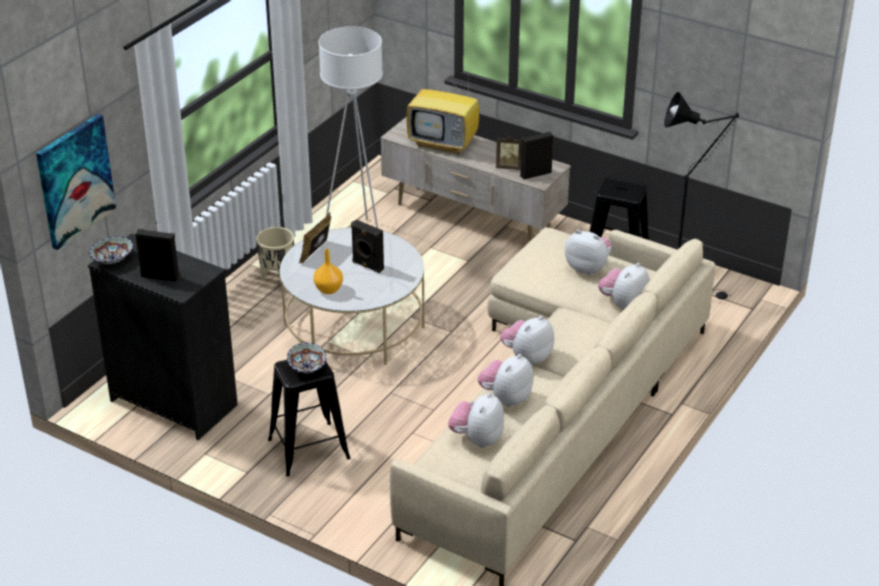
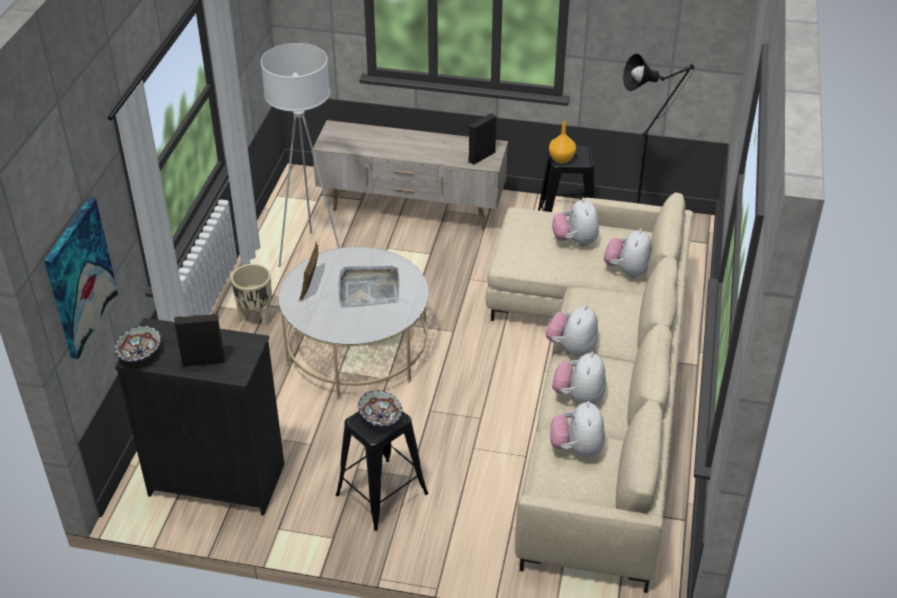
camera: 20 degrees left, 5 degrees up
orange vase [313,249,343,294] -> orange vase moved to [549,121,576,163]
black speaker [351,220,384,273] -> grey tray [338,266,399,305]
television [407,70,479,154] -> none
picture frame [496,136,522,170] -> none
plush toy [565,230,611,275] -> plush toy turned 105 degrees counterclockwise [552,198,599,247]

